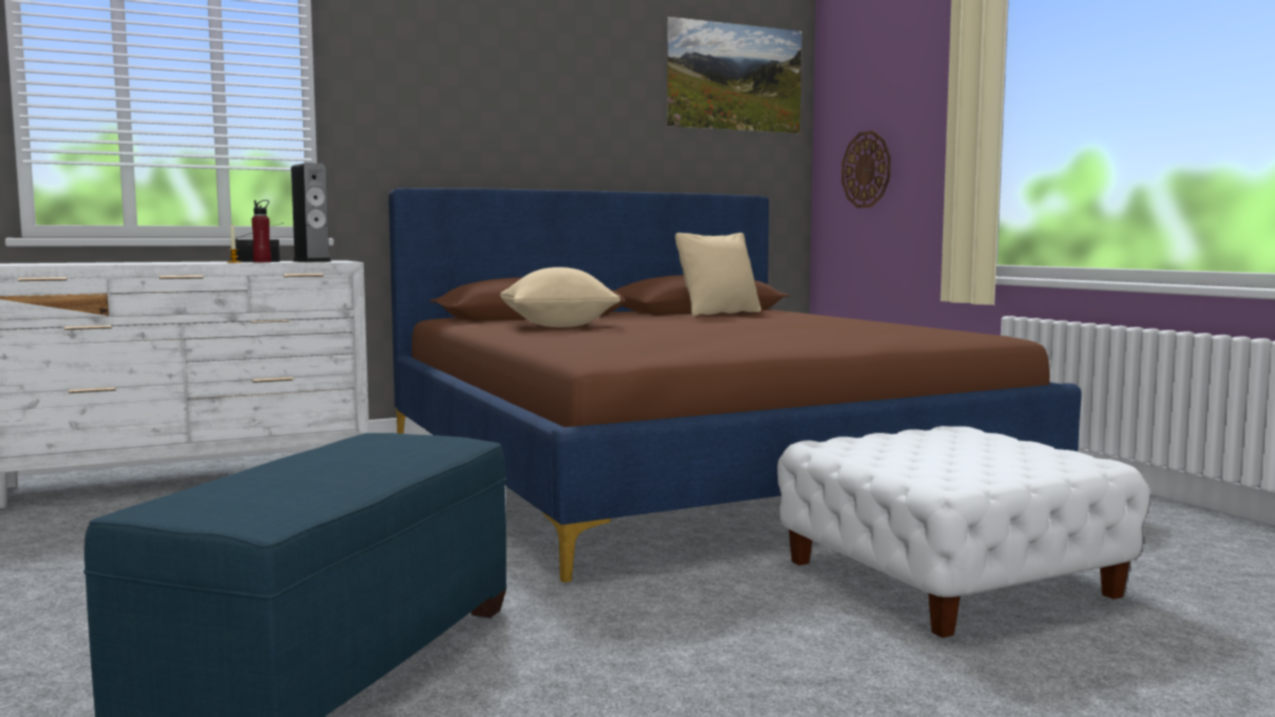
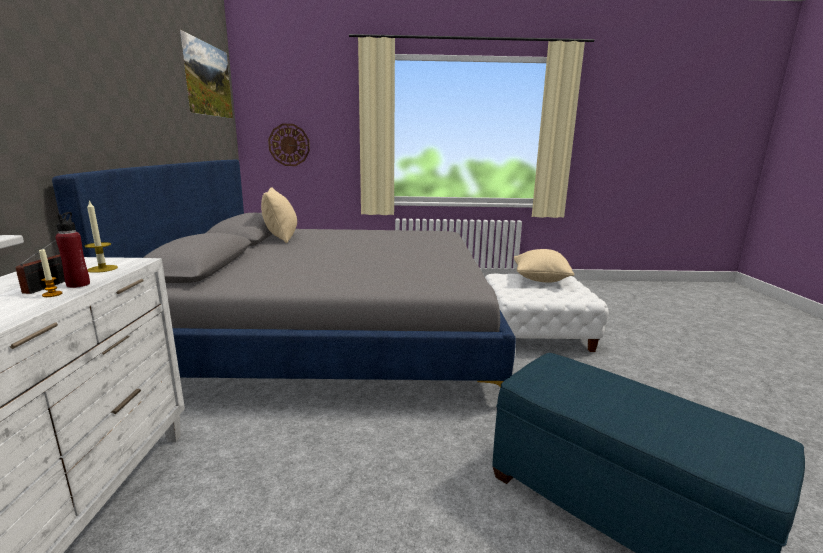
camera: 65 degrees left, 10 degrees up
speaker [291,163,332,262] -> candle [85,200,118,273]
brown bed [389,188,1081,582] -> grey bed [52,160,516,388]
beige pillow [500,267,620,327] -> beige pillow moved to [514,249,575,283]

